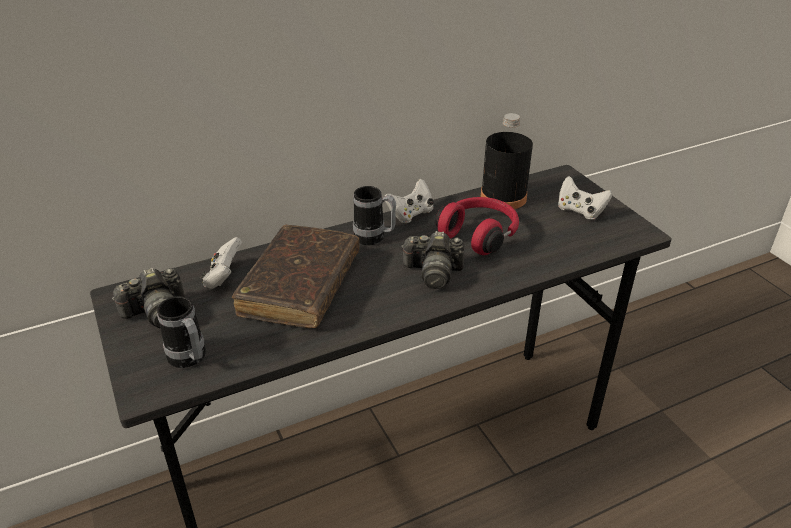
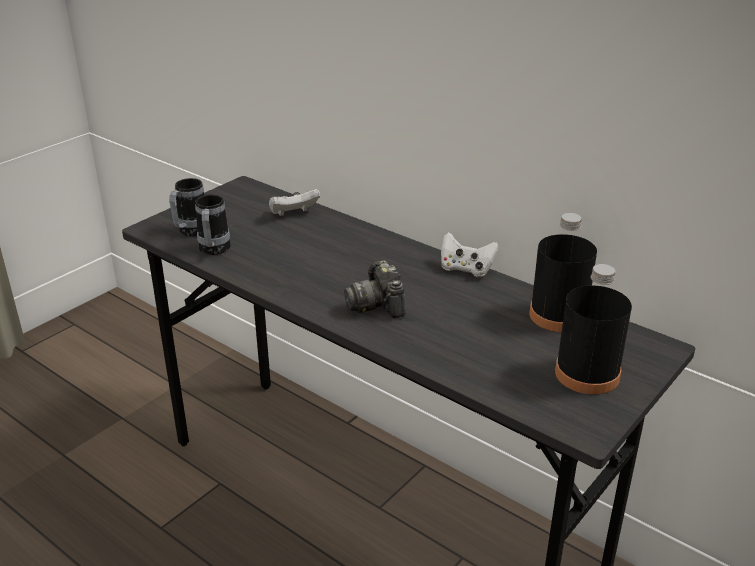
camera: 65 degrees right, 5 degrees down
camera [112,268,185,328] -> none
brown book [232,225,359,328] -> none
mug [353,186,396,245] -> mug moved to [195,195,231,255]
red headphones [435,197,519,255] -> none
white game controller [558,176,612,220] -> black bottle [555,264,632,394]

